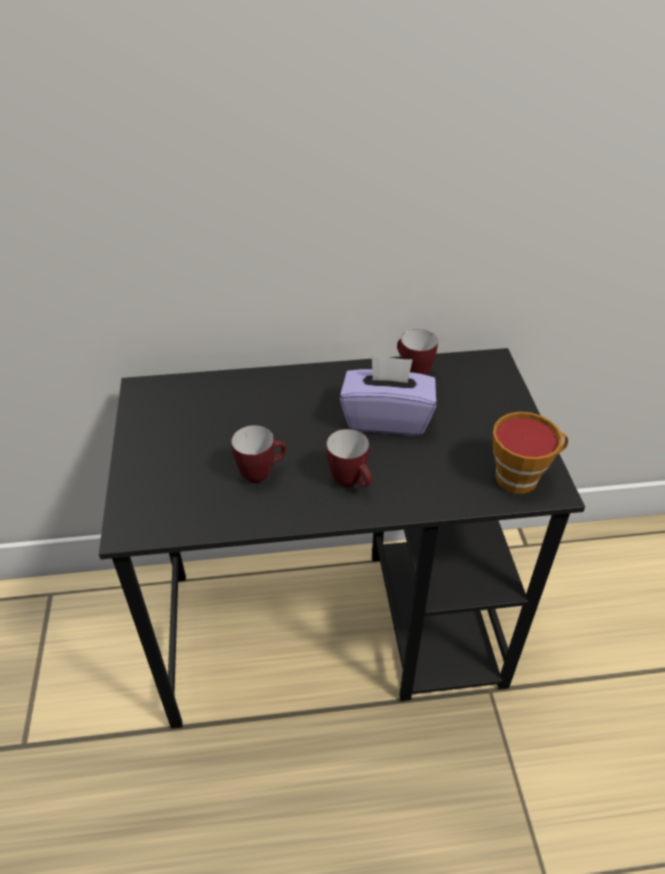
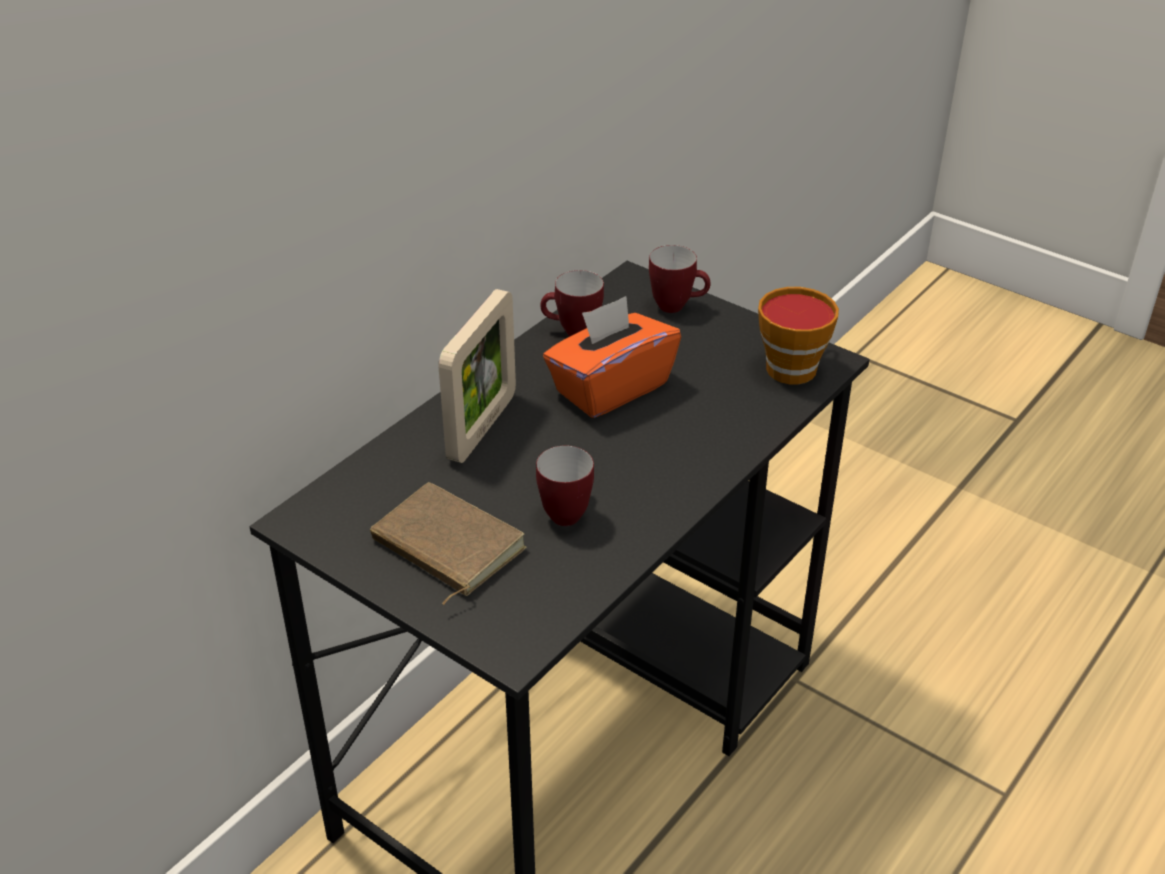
camera: 45 degrees left, 5 degrees down
mug [326,429,372,487] -> mug moved to [649,245,711,313]
purple tissue box [340,355,436,435] -> orange tissue box [543,296,681,418]
none -> brown book [370,482,527,605]
none -> picture frame [439,289,516,463]

